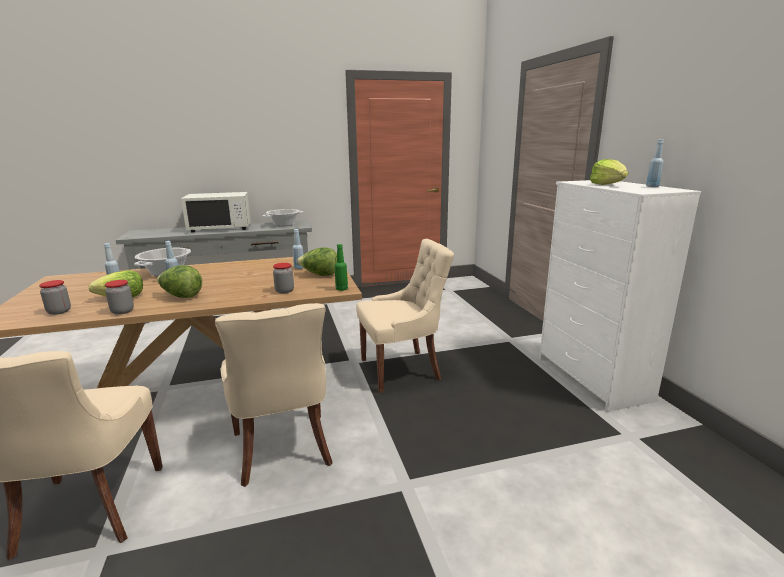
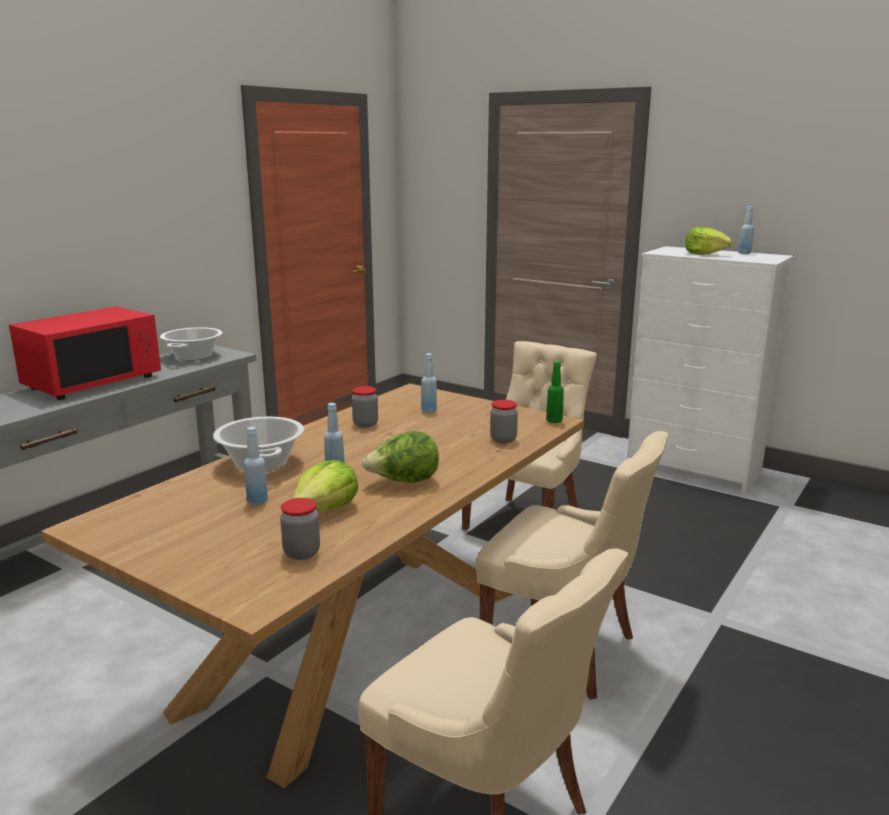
camera: 40 degrees left, 0 degrees up
jar [105,280,134,315] -> jar moved to [352,386,378,428]
white microwave [181,192,251,233] -> red microwave [9,306,161,400]
lettuce [297,247,337,276] -> none

